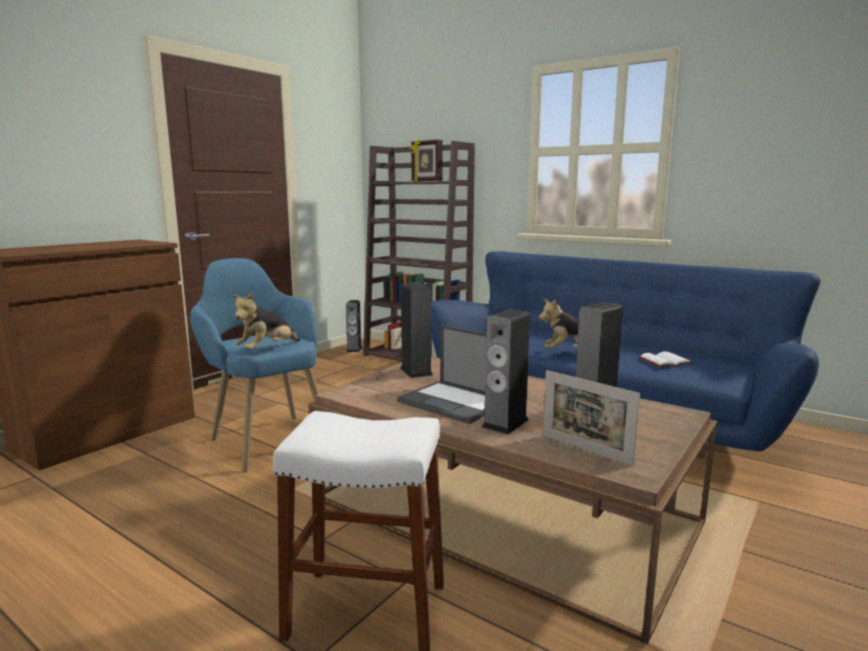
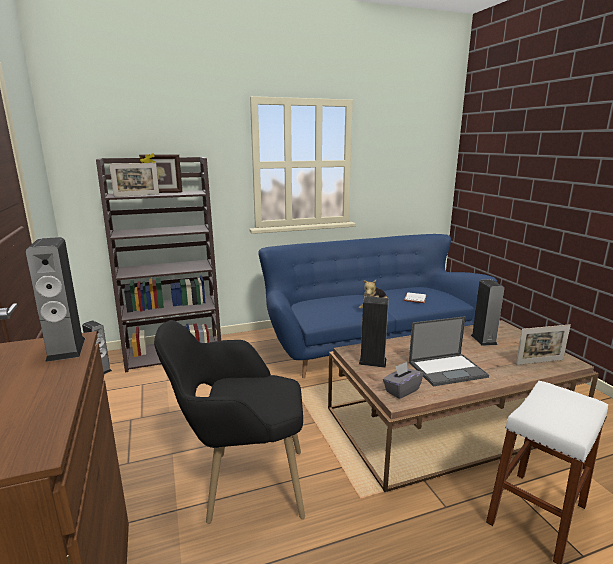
camera: 55 degrees left, 5 degrees up
blue armchair [190,258,320,472] -> black armchair [154,320,305,524]
plush toy [232,293,300,350] -> none
speaker [482,309,530,434] -> speaker moved to [25,237,85,362]
none -> picture frame [109,163,159,197]
none -> grey tissue box [383,362,424,399]

